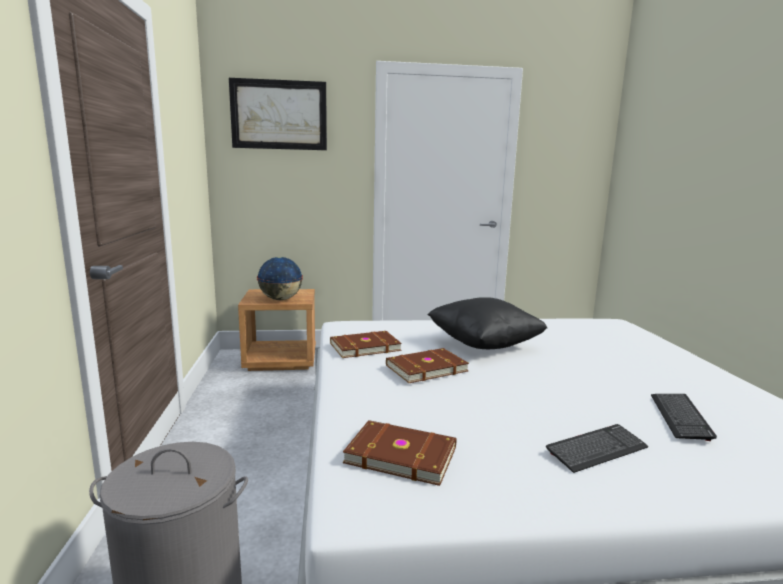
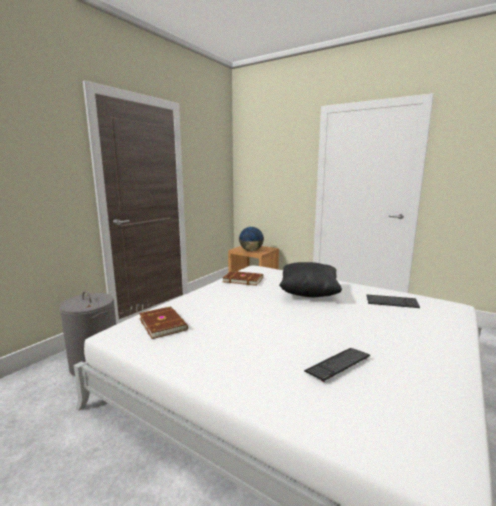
camera: 40 degrees right, 0 degrees up
picture [229,78,327,150] -> none
brown book [386,348,469,383] -> none
keyboard [546,424,648,473] -> keyboard moved to [367,295,420,308]

